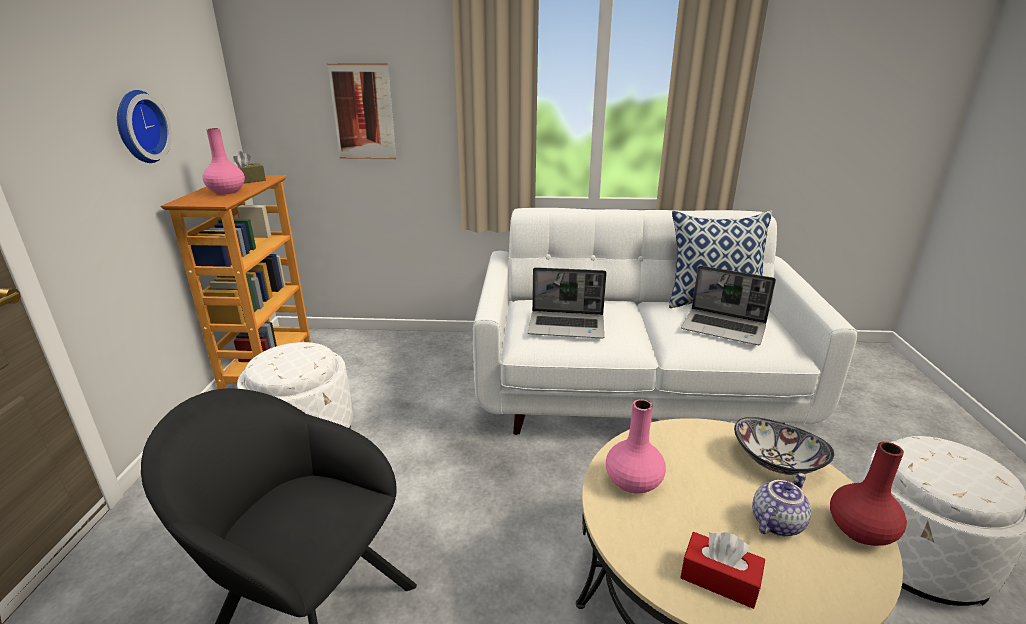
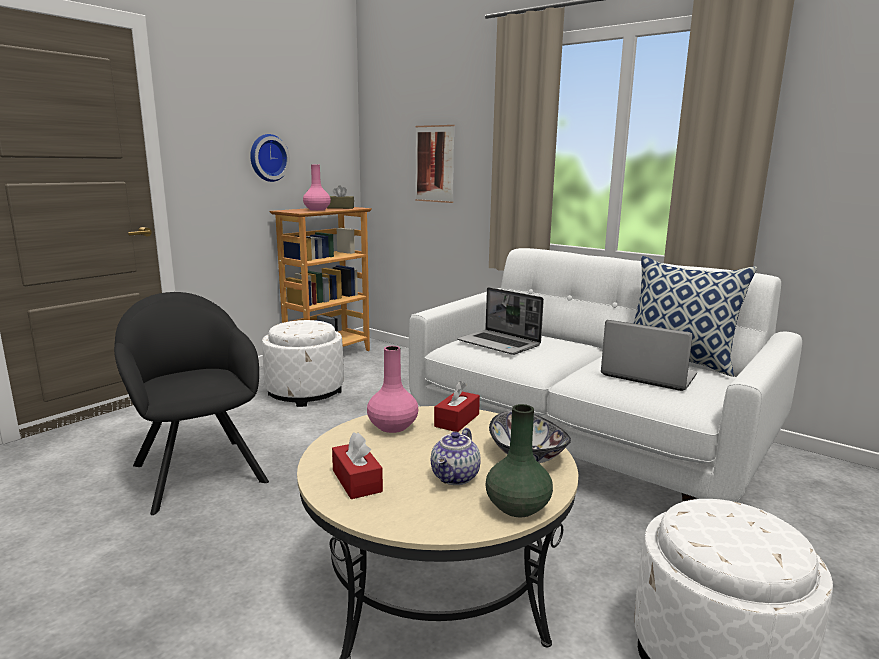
camera: 35 degrees right, 10 degrees down
laptop [681,266,776,345] -> laptop turned 150 degrees clockwise [601,320,697,391]
teapot [752,473,811,536] -> teapot turned 120 degrees clockwise [431,428,481,485]
red vase [830,442,907,546] -> green vase [485,404,553,517]
none -> red tissue box [434,381,480,432]

